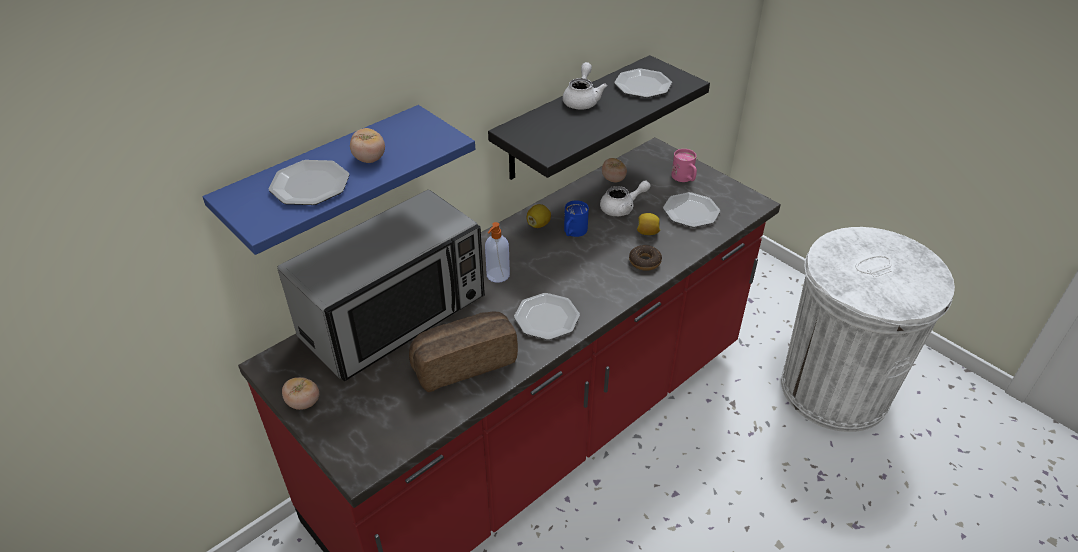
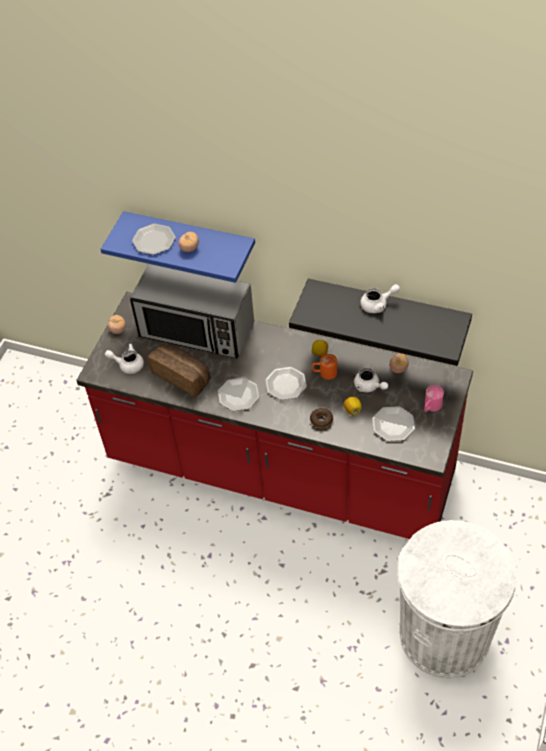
camera: 65 degrees right, 10 degrees up
soap dispenser [485,222,510,283] -> none
blue mug [564,200,589,237] -> orange mug [312,354,337,380]
plate [614,69,672,98] -> plate moved to [265,367,307,400]
none -> white teapot [105,343,144,374]

